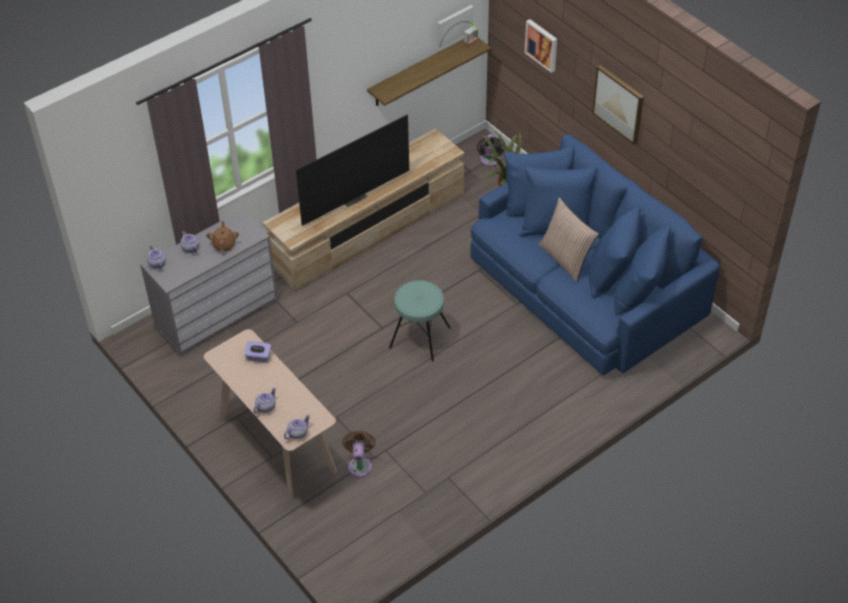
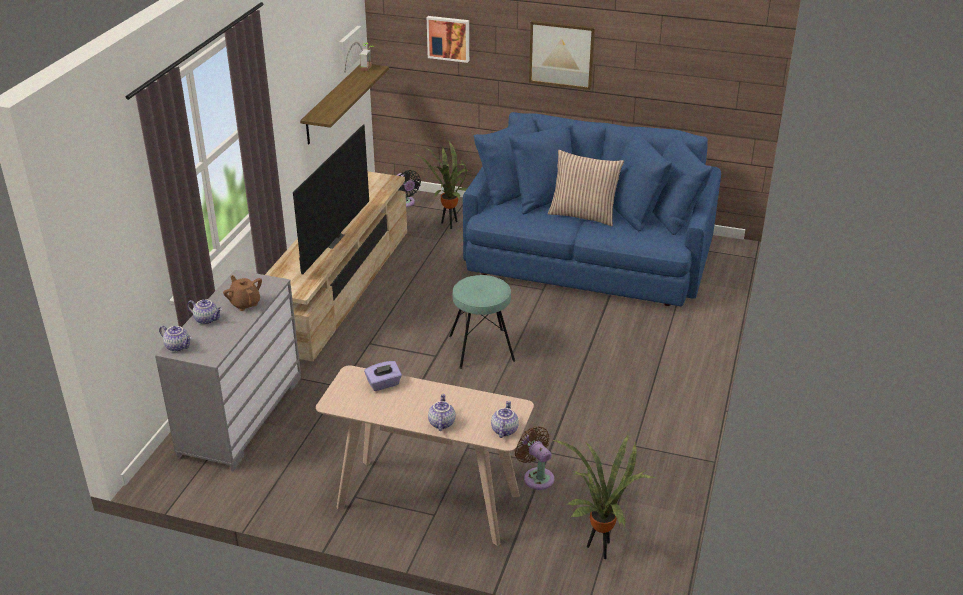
camera: 35 degrees left, 15 degrees down
none -> potted plant [552,434,655,559]

